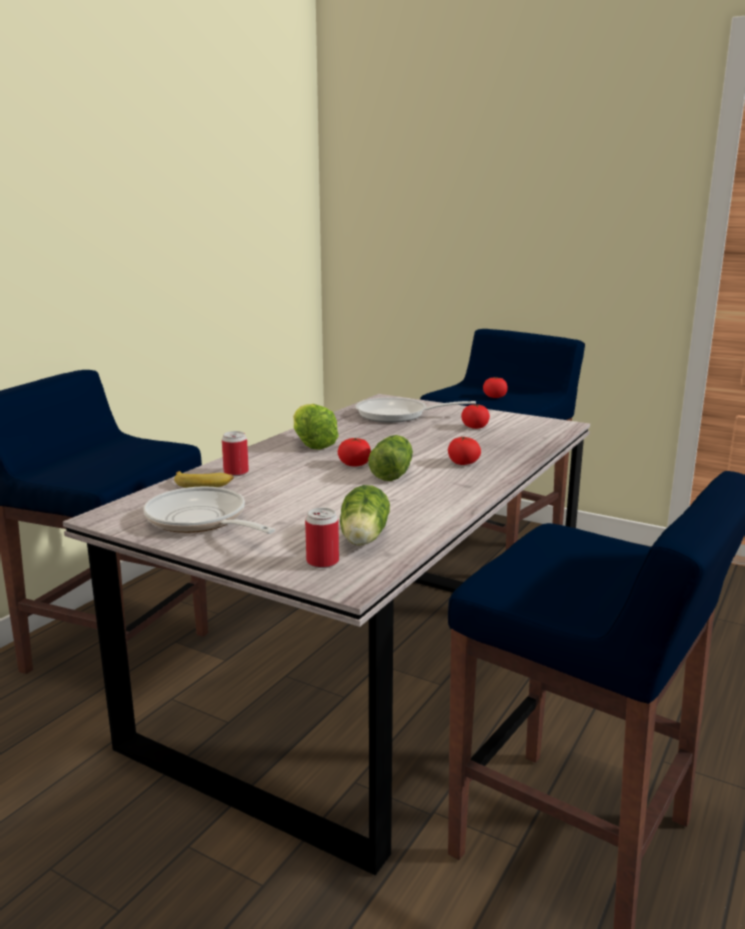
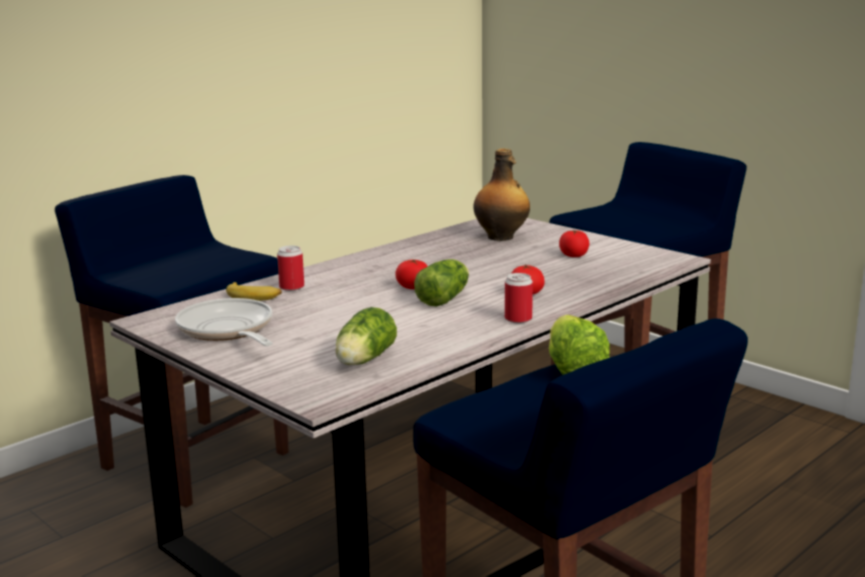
camera: 15 degrees right, 0 degrees up
lettuce [293,404,339,450] -> lettuce moved to [549,315,610,375]
can [305,508,339,568] -> can moved to [505,273,533,323]
frying pan [355,397,476,423] -> bottle [473,148,530,241]
tomato [483,377,508,398] -> none

